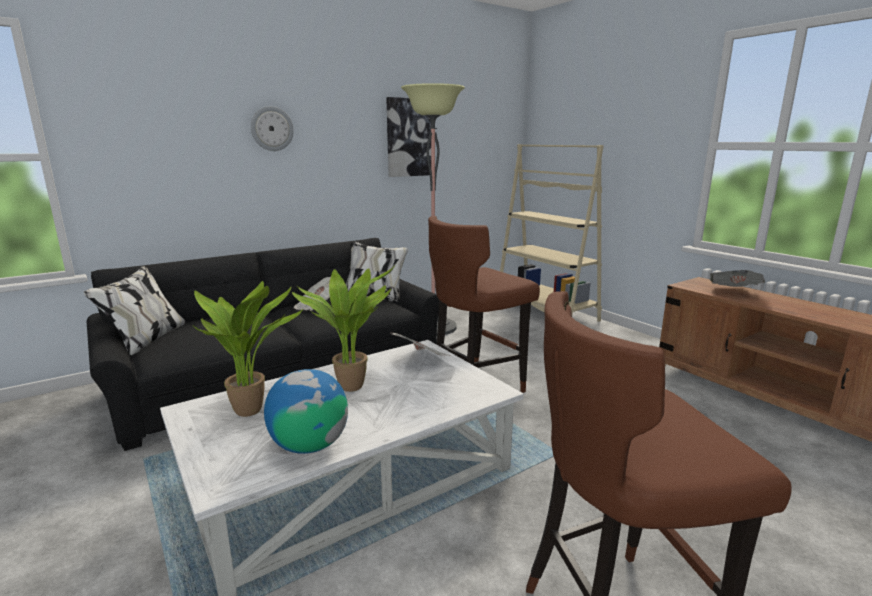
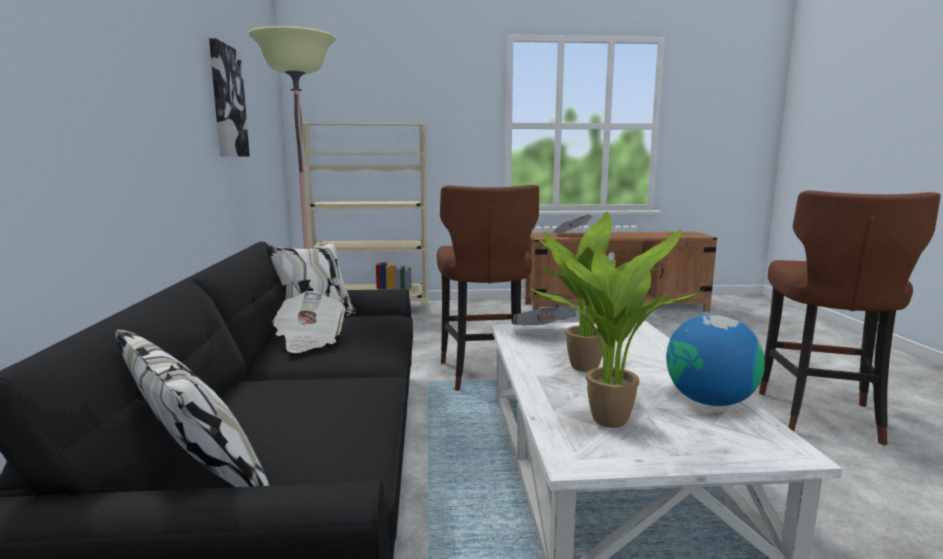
camera: 60 degrees left, 5 degrees down
wall clock [251,106,294,151] -> none

